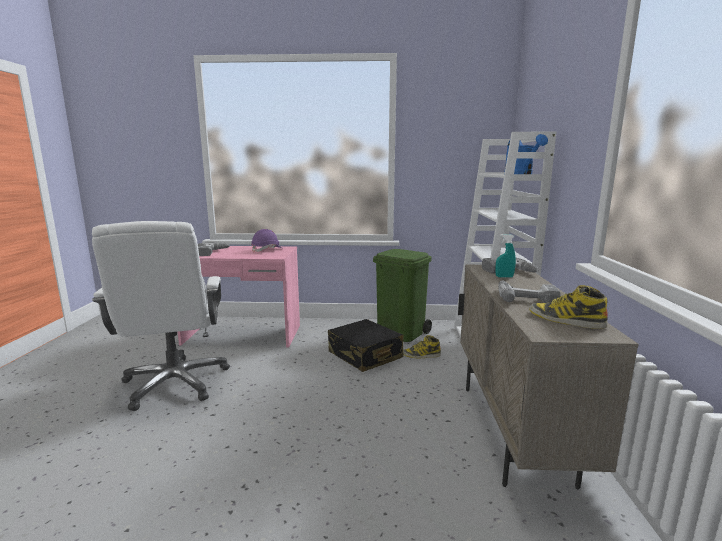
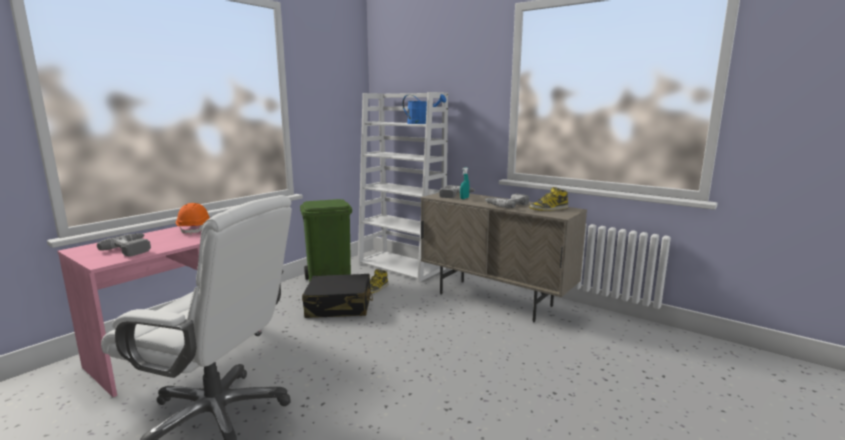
camera: 55 degrees left, 0 degrees up
purple hard hat [251,229,282,253] -> orange hard hat [176,203,209,235]

